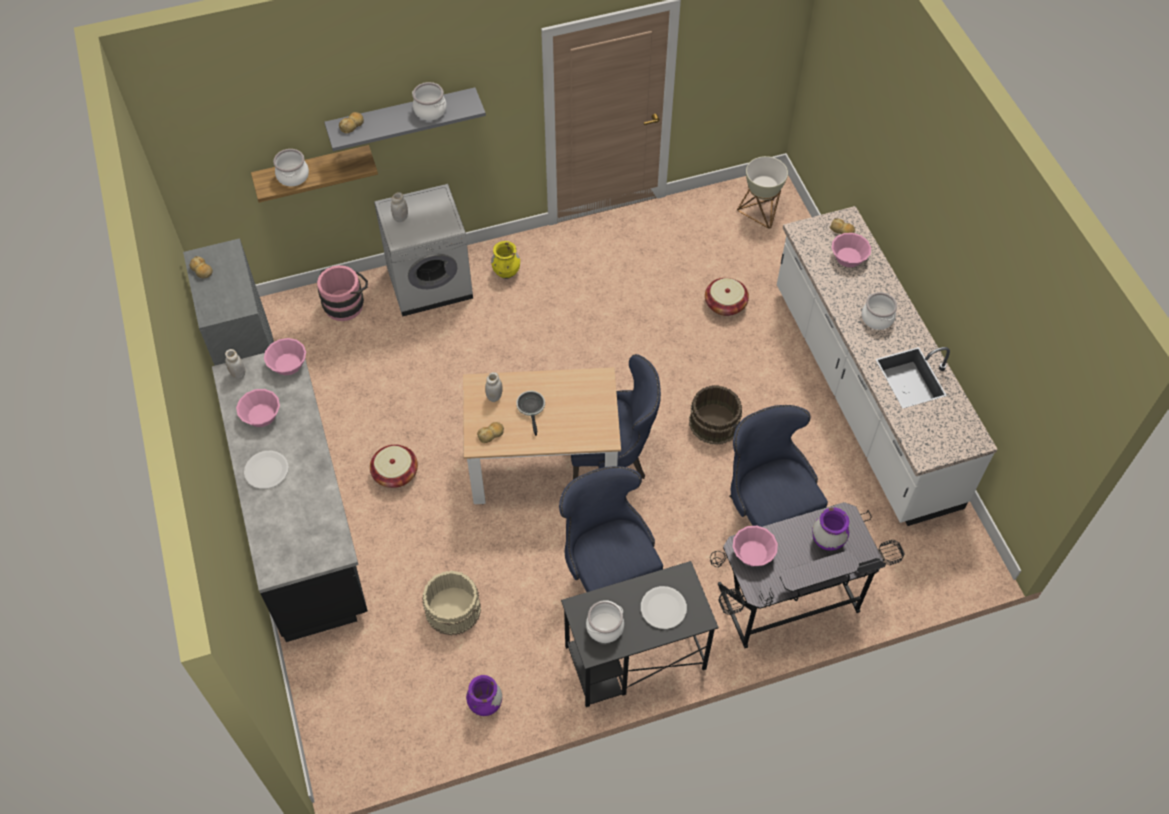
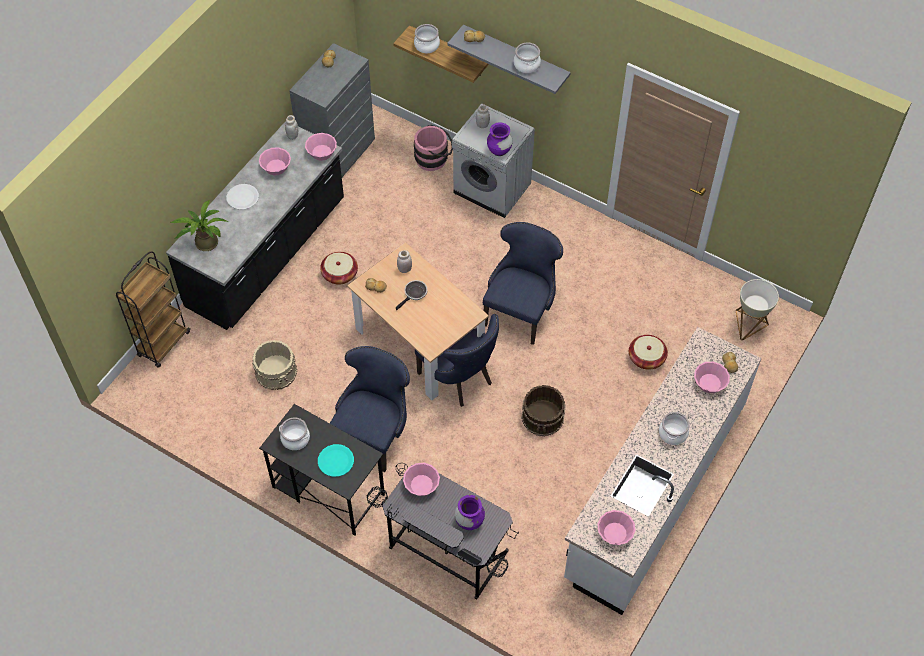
camera: 50 degrees right, 0 degrees up
purple vase [466,675,502,716] -> purple vase moved to [487,122,513,156]
yellow vase [491,241,520,279] -> none
white plate [641,586,687,629] -> turquoise plate [318,444,354,477]
blue chair [729,405,828,527] -> blue chair moved to [483,222,563,345]
none -> brown cart [116,251,191,368]
none -> potted plant [171,200,229,251]
none -> pink bowl [597,510,636,545]

